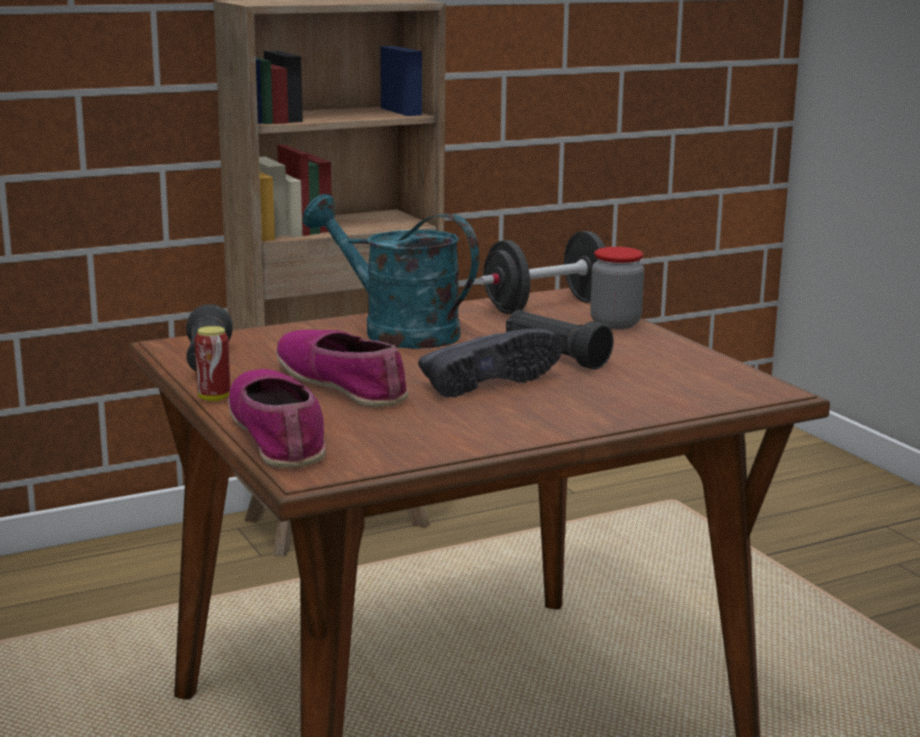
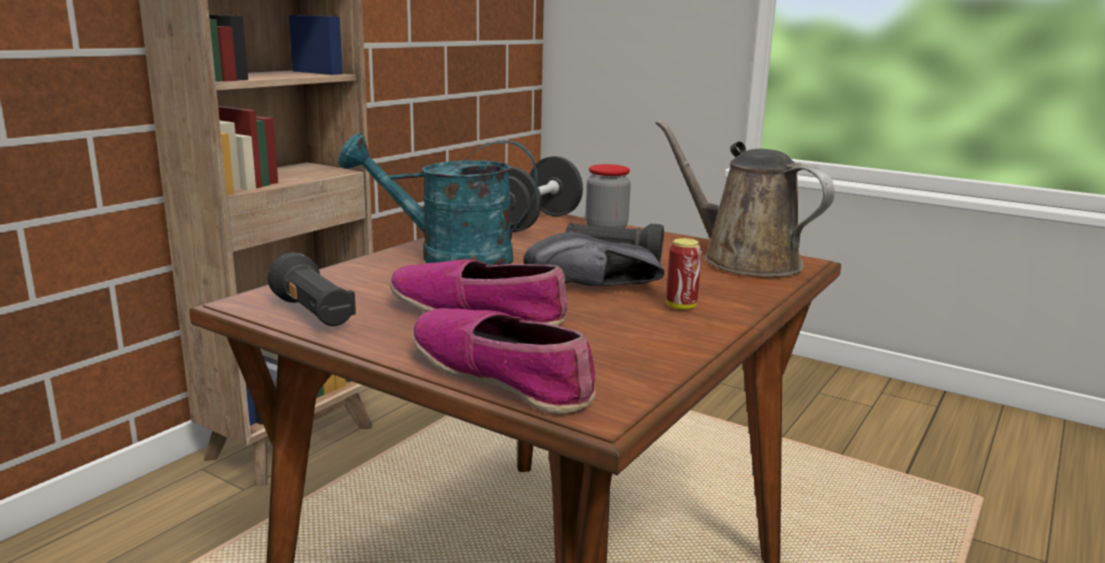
camera: 30 degrees left, 0 degrees up
can [195,326,230,401] -> can moved to [666,238,702,310]
black shoe [418,328,563,398] -> black shoe turned 135 degrees counterclockwise [523,232,665,286]
none -> brown watering can [656,120,835,276]

